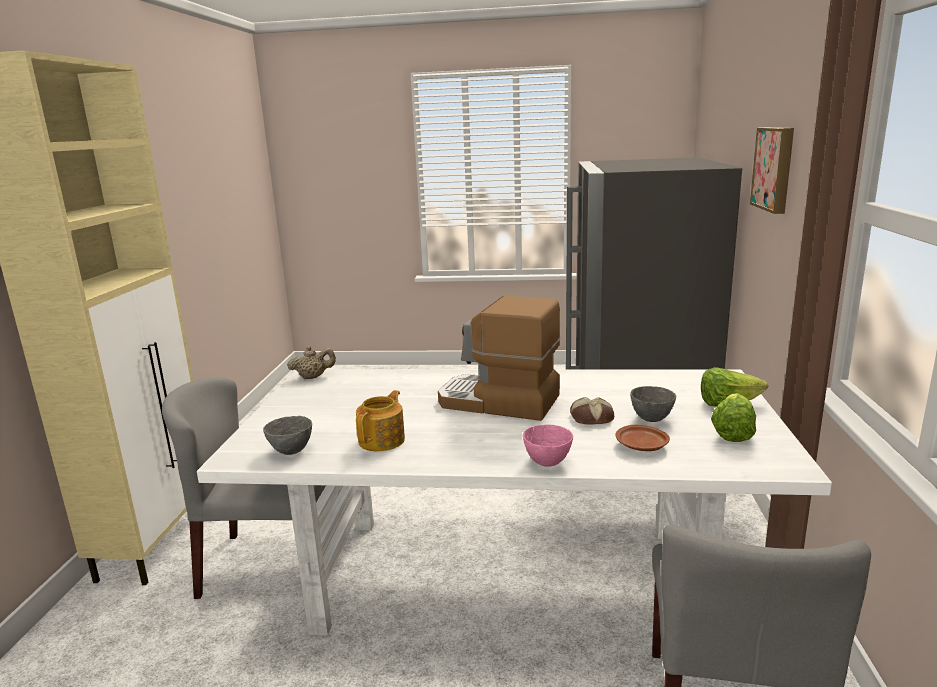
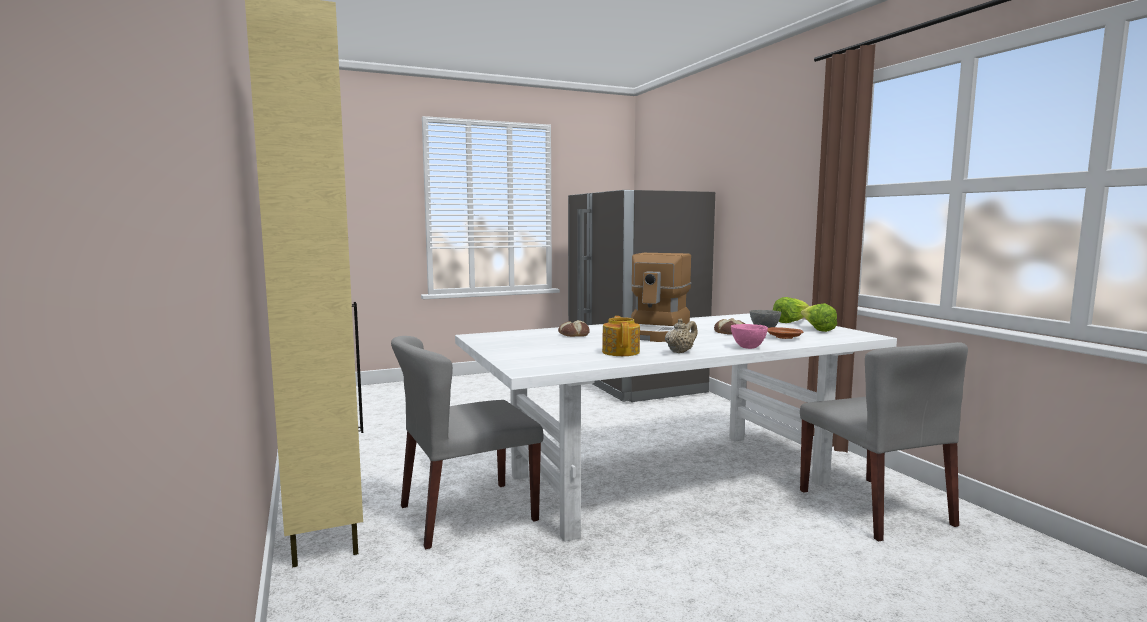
camera: 30 degrees left, 10 degrees down
grey bowl [263,416,312,455] -> none
beige teapot [287,346,336,379] -> beige teapot moved to [665,319,698,353]
coffee machine [438,296,561,421] -> coffee machine turned 60 degrees counterclockwise [631,253,691,342]
picture [750,127,794,214] -> none
none -> bread [558,320,590,337]

